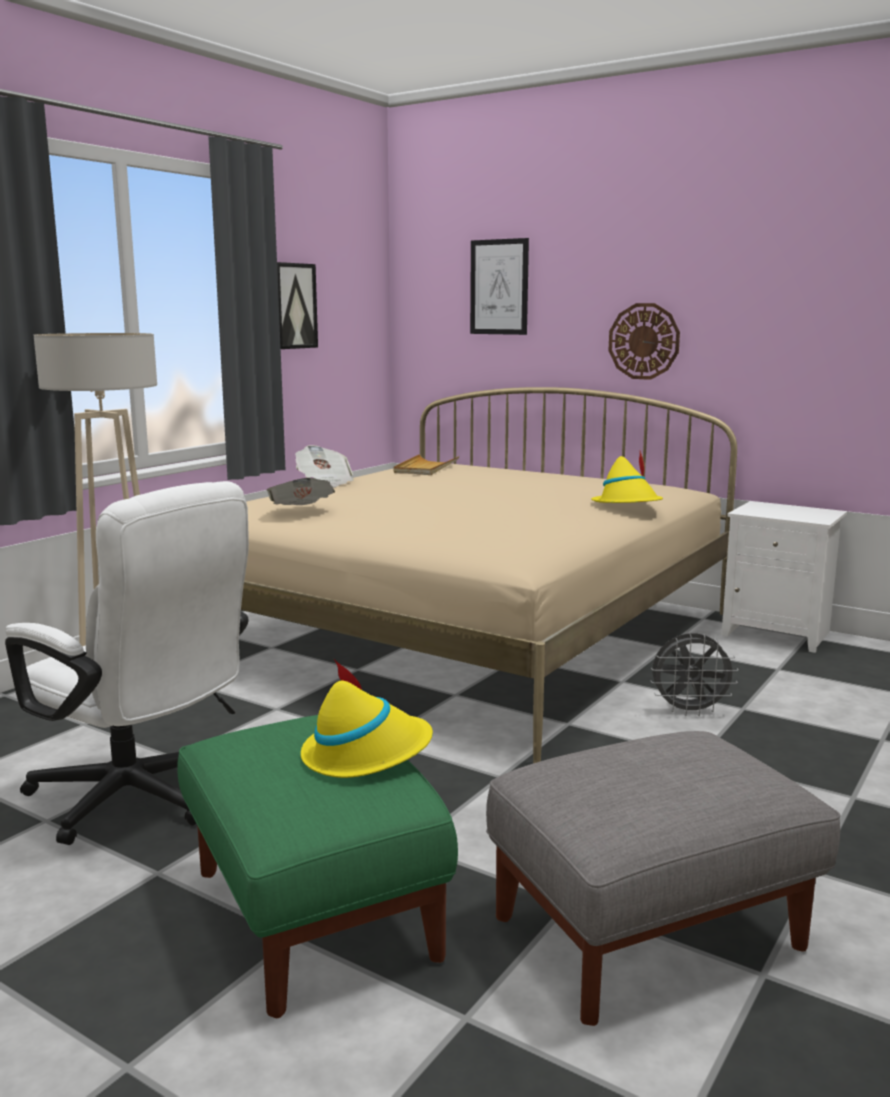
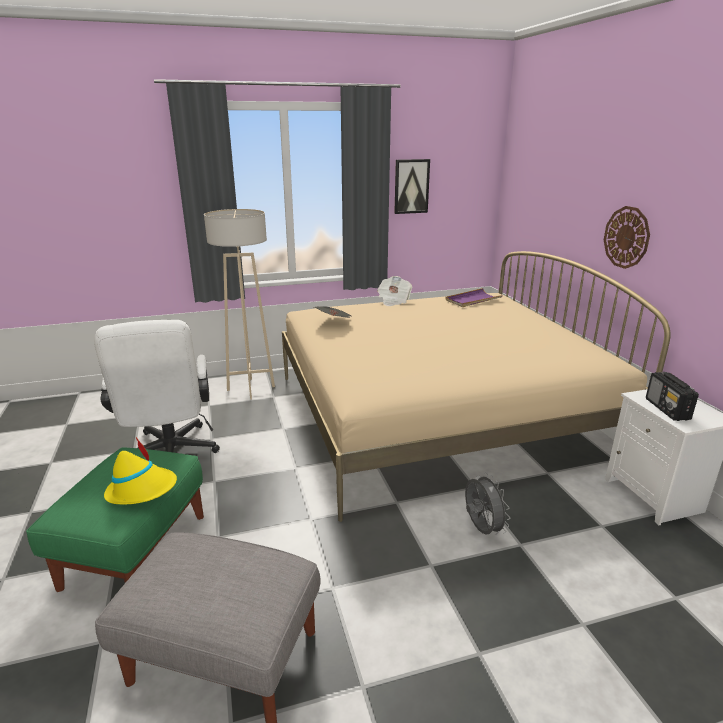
camera: 40 degrees right, 10 degrees up
beige tray [394,454,459,475] -> purple tray [445,288,503,307]
picture [470,238,529,335] -> none
yellow hat [591,451,663,503] -> none
grey fan [650,633,739,716] -> grey fan turned 150 degrees counterclockwise [465,472,510,535]
none -> radio [646,372,699,421]

